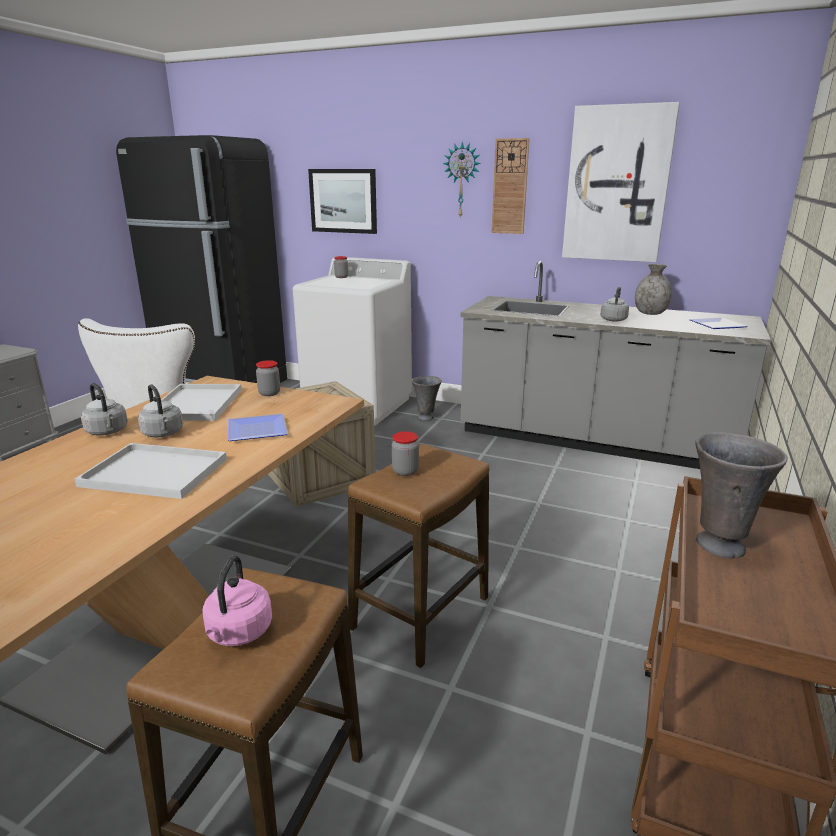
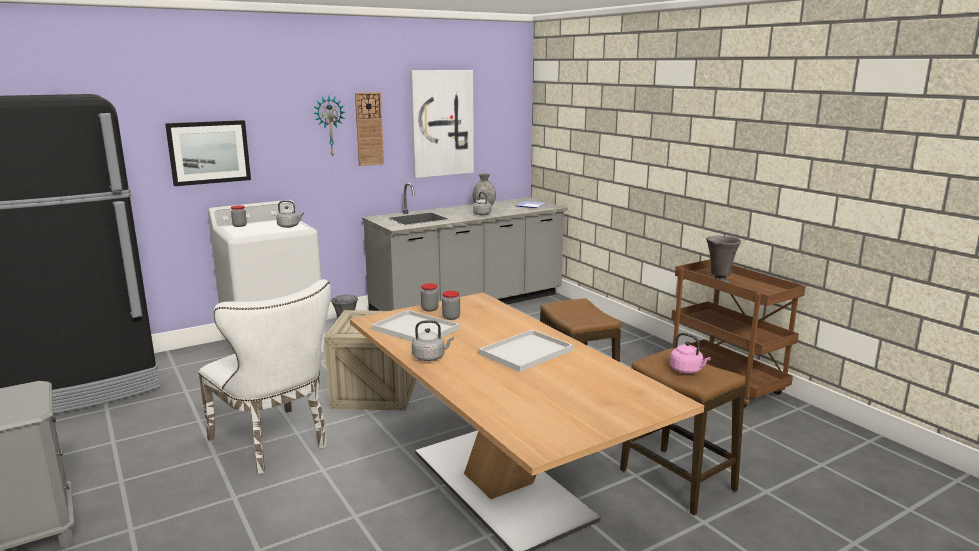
camera: 55 degrees left, 5 degrees down
grey kettle [138,384,183,438] -> grey kettle moved to [276,200,304,228]
plate [228,414,288,441] -> none
jar [392,431,419,476] -> jar moved to [442,291,460,320]

